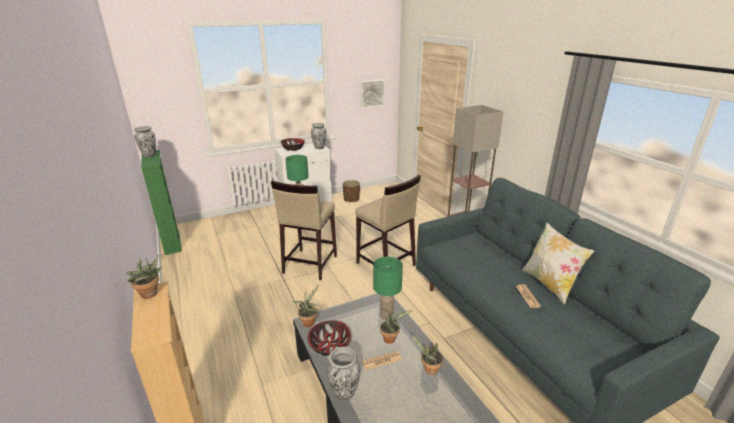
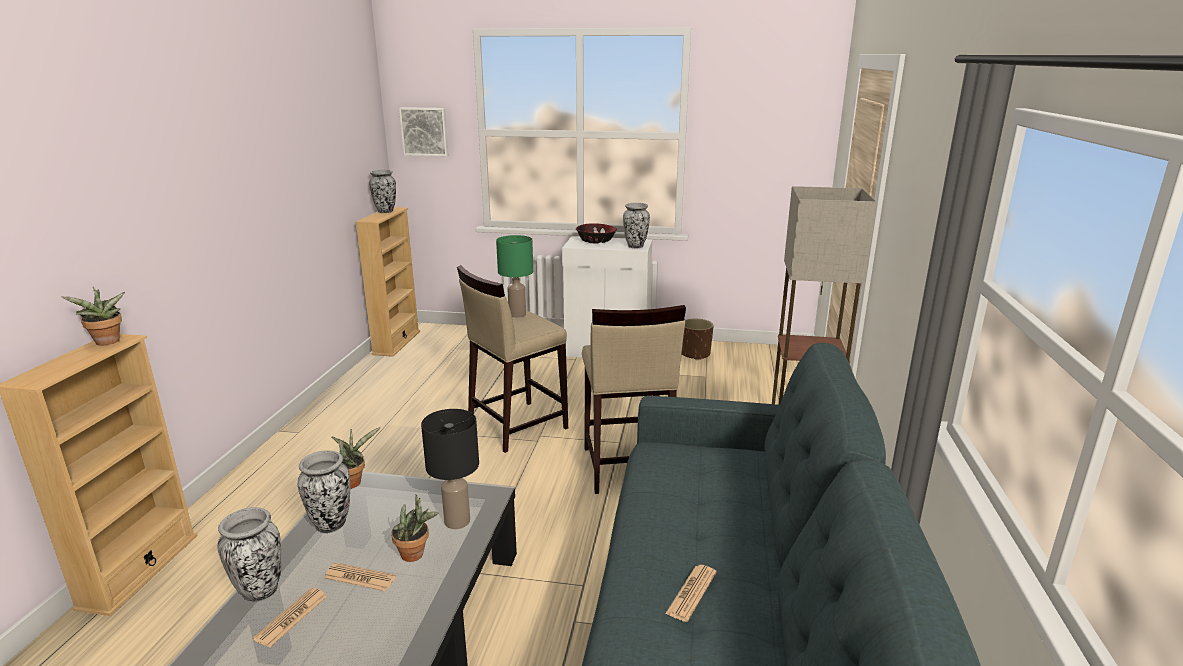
camera: 35 degrees right, 5 degrees down
green bookcase [141,150,182,255] -> beige bookcase [355,207,420,357]
bowl [307,320,351,356] -> vase [298,450,350,533]
picture [360,79,385,108] -> picture moved to [399,107,449,156]
green table lamp [373,257,403,320] -> black table lamp [421,409,479,529]
potted plant [410,333,443,375] -> none
pillow [522,223,594,305] -> none
none -> newspaper [253,588,328,648]

